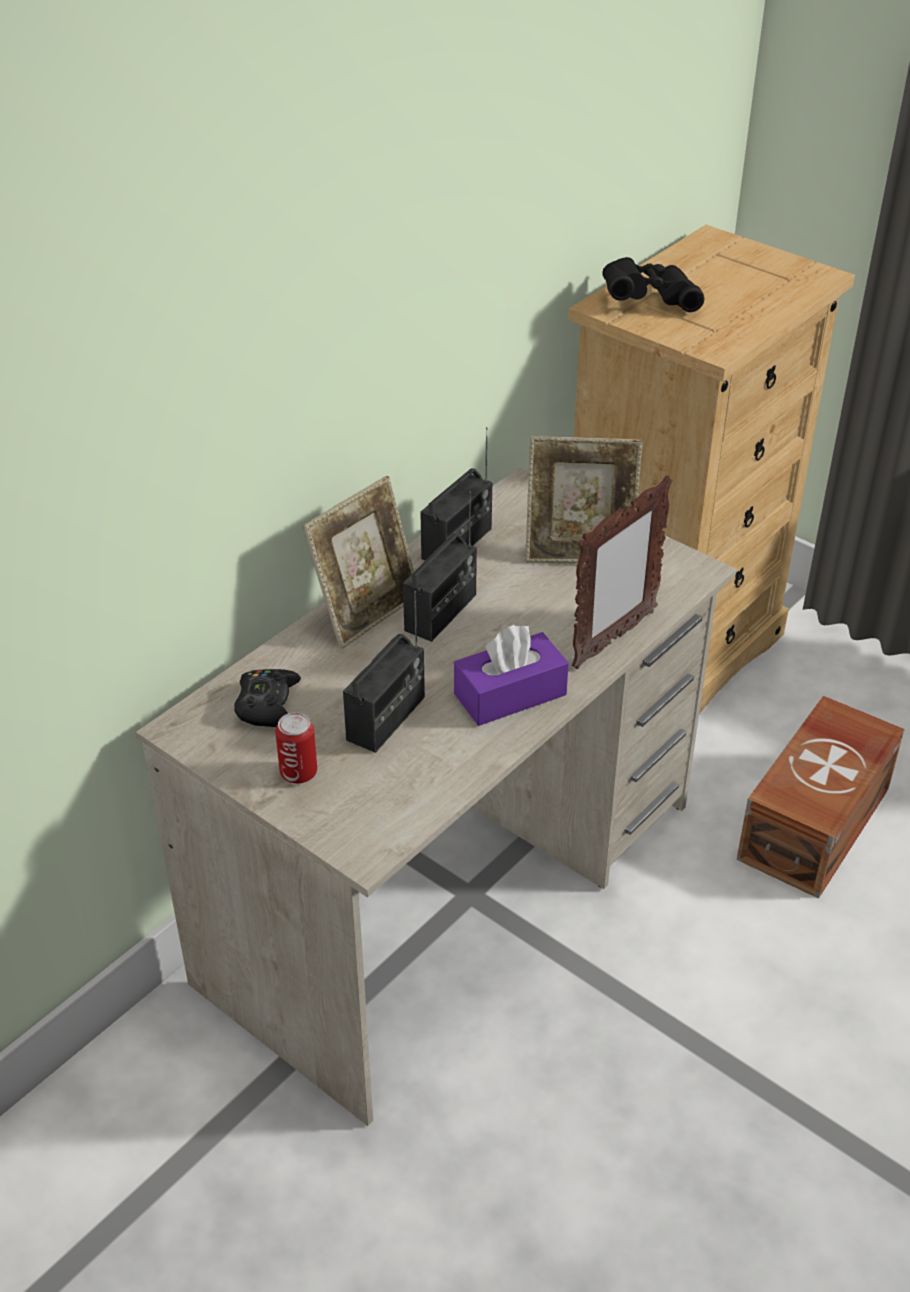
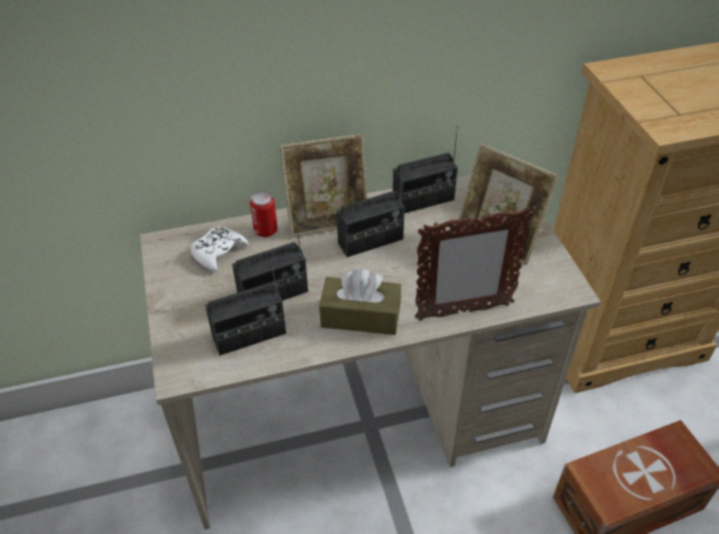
camera: 35 degrees right, 5 degrees up
black game controller [234,669,301,727] -> white game controller [191,226,248,272]
can [275,712,317,784] -> can moved to [250,191,277,237]
purple tissue box [454,625,569,726] -> brown tissue box [319,270,401,335]
black binoculars [602,257,704,312] -> none
none -> radio [205,259,286,356]

